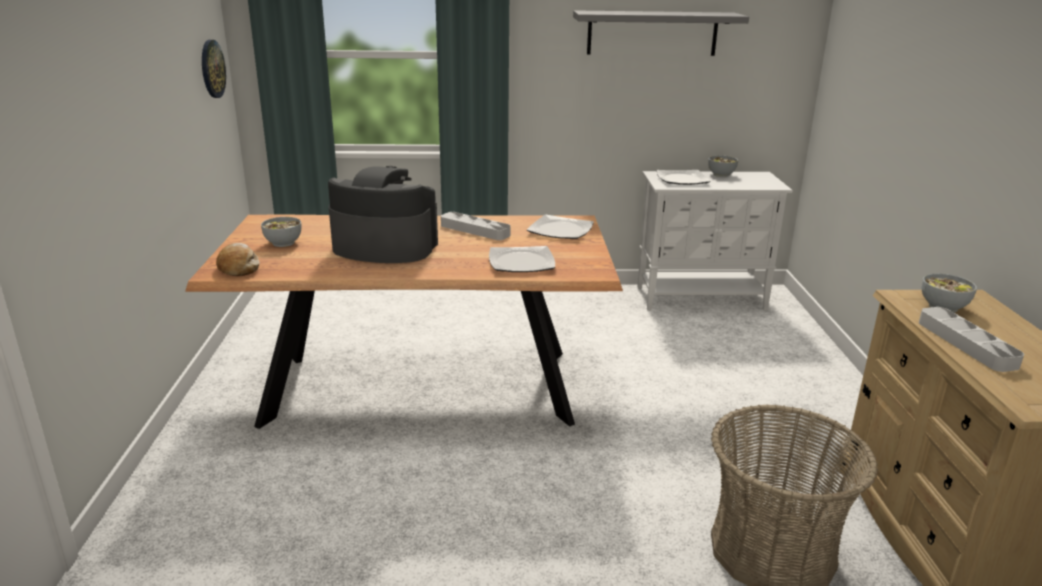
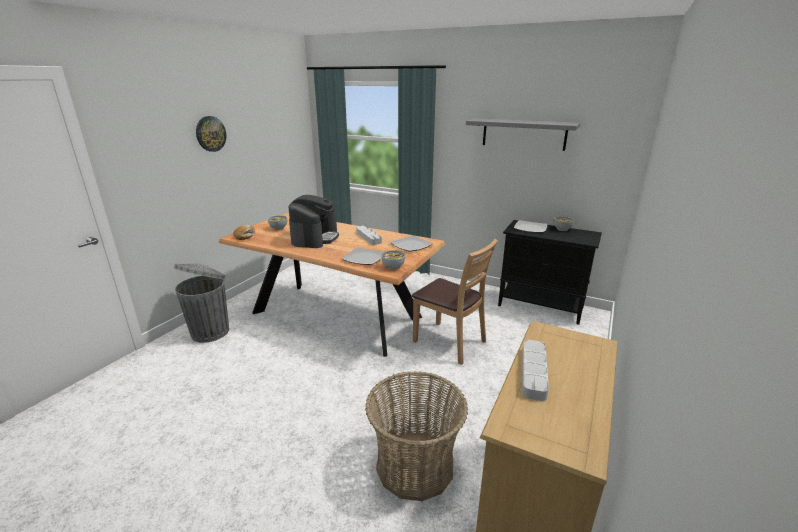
camera: 30 degrees right, 0 degrees up
wall clock [202,40,226,98] -> wall clock moved to [196,116,226,152]
coffee machine [328,166,438,263] -> coffee machine turned 60 degrees clockwise [289,195,339,248]
white cabinet [637,171,793,311] -> black cabinet [498,220,602,325]
bowl [922,273,977,313] -> bowl moved to [381,250,405,270]
none -> grey trash can [174,263,229,343]
none -> brown chair [412,239,498,365]

